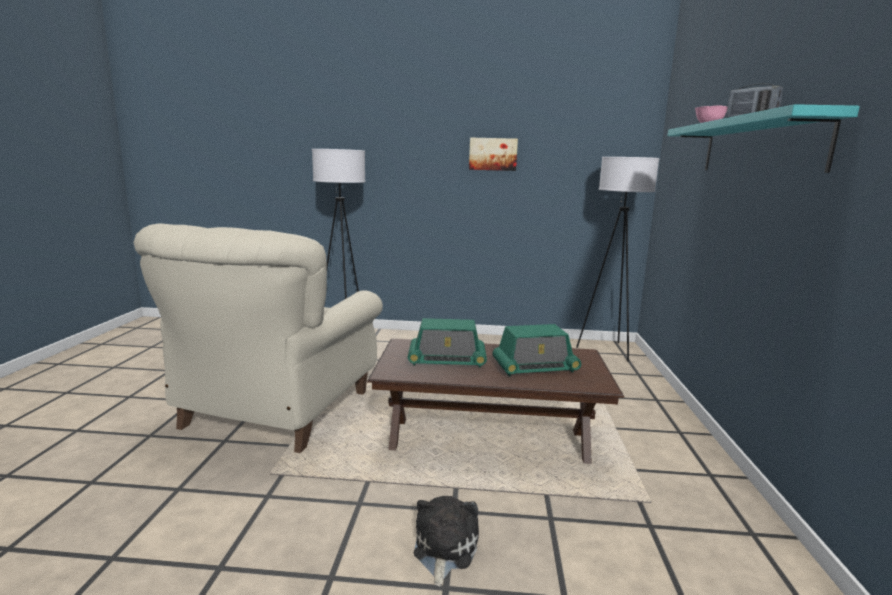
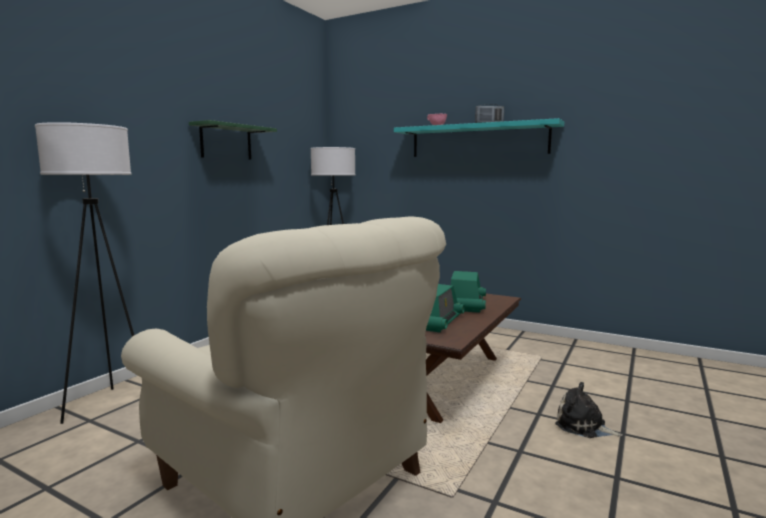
camera: 65 degrees left, 5 degrees down
picture [469,137,518,171] -> green shelf [189,120,277,159]

